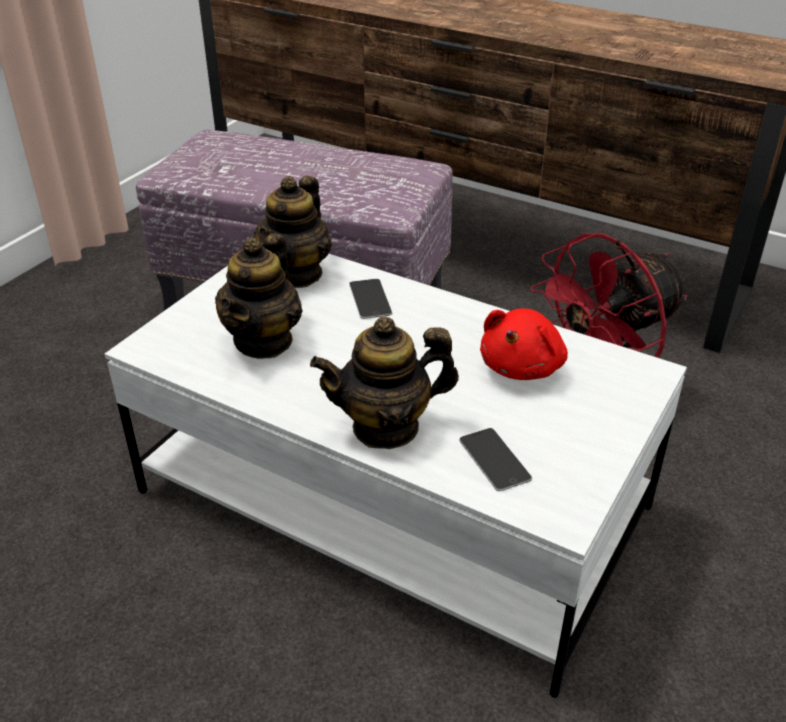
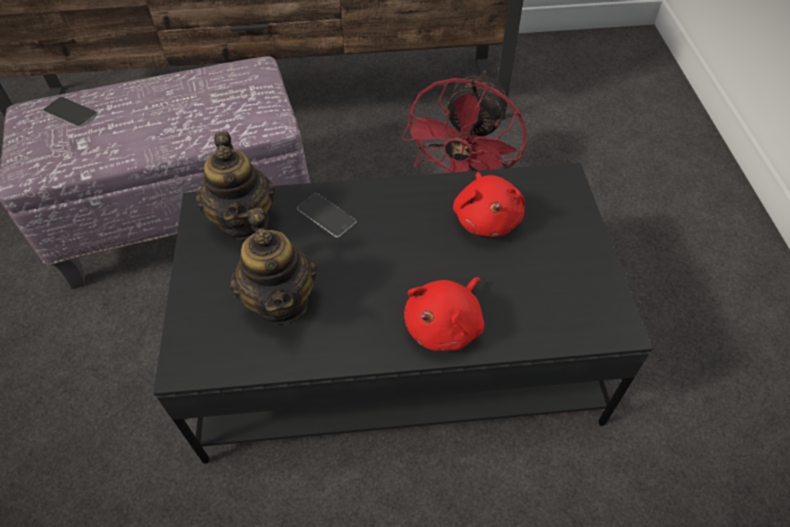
camera: 35 degrees left, 15 degrees up
white coffee table [105,254,687,698] -> black coffee table [153,163,653,464]
teapot [310,317,459,449] -> red plush toy [404,277,484,351]
phone [459,428,532,491] -> phone moved to [43,97,98,127]

